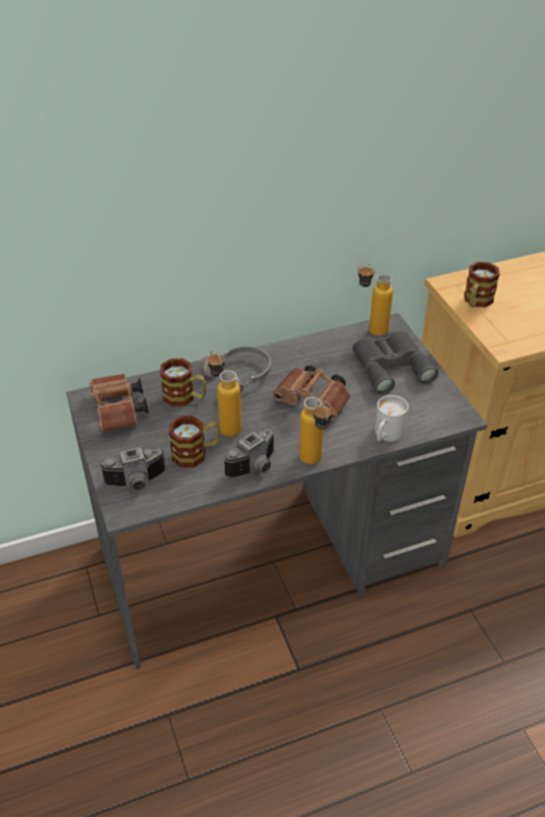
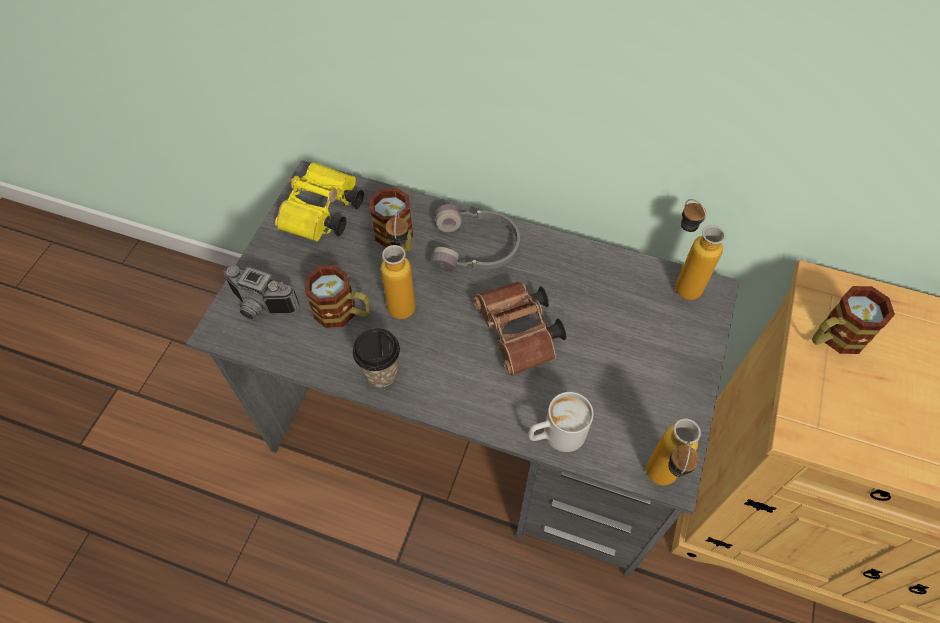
camera: 40 degrees right, 15 degrees up
brown binoculars [89,374,149,433] -> yellow binoculars [275,163,364,241]
camera [224,428,274,478] -> cup [352,328,400,388]
bottle [299,397,332,464] -> bottle moved to [646,418,701,486]
grey binoculars [352,331,439,395] -> none

